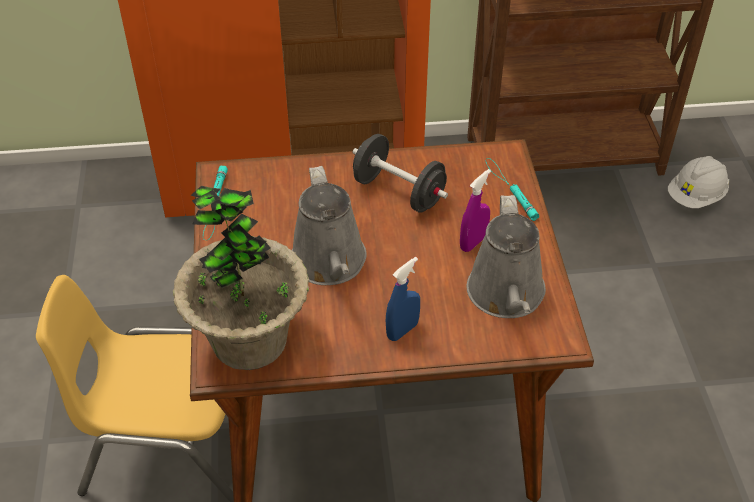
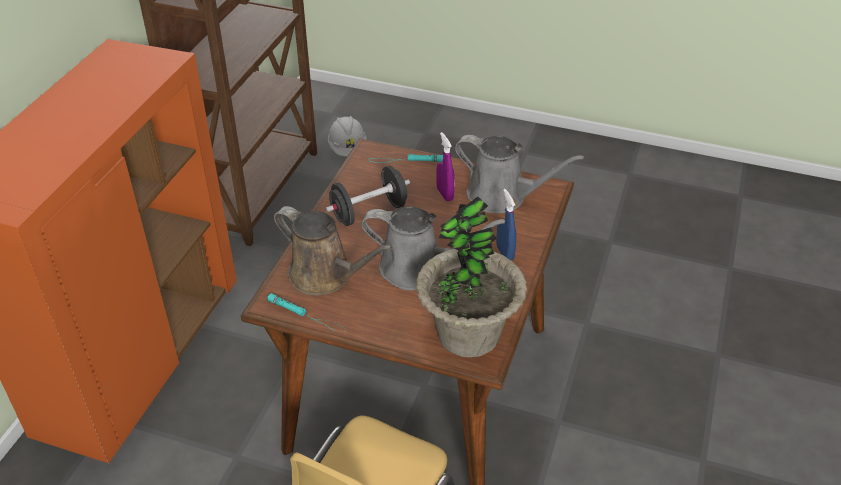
camera: 65 degrees left, 5 degrees down
none -> brown watering can [274,206,393,296]

